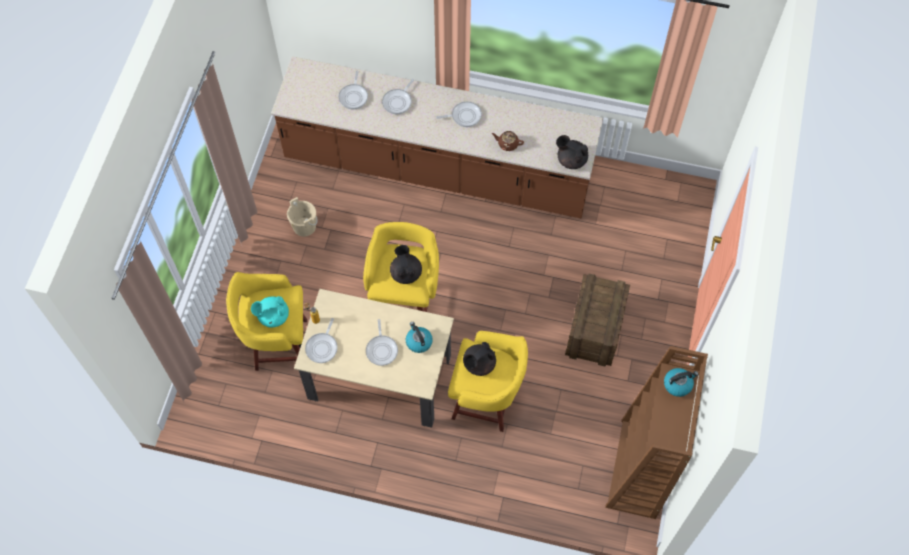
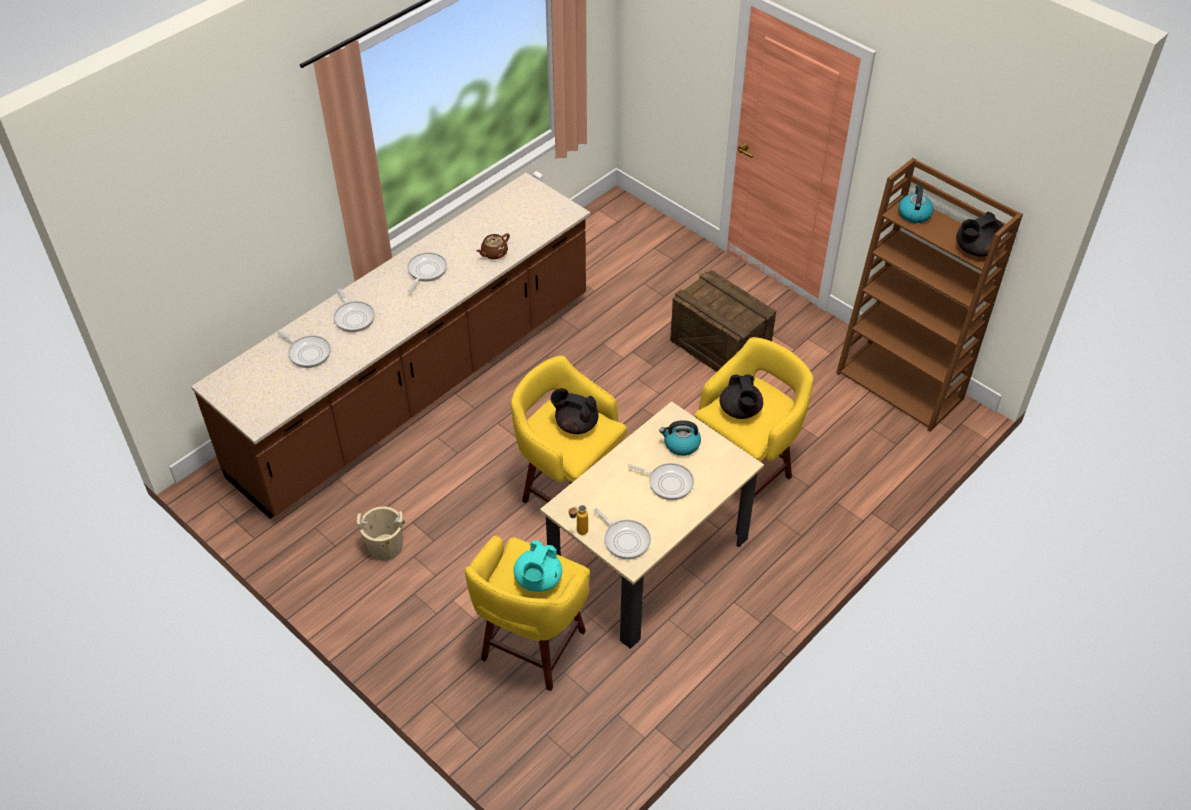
camera: 60 degrees left, 15 degrees down
black teapot [556,135,588,169] -> black teapot moved to [956,211,1003,257]

